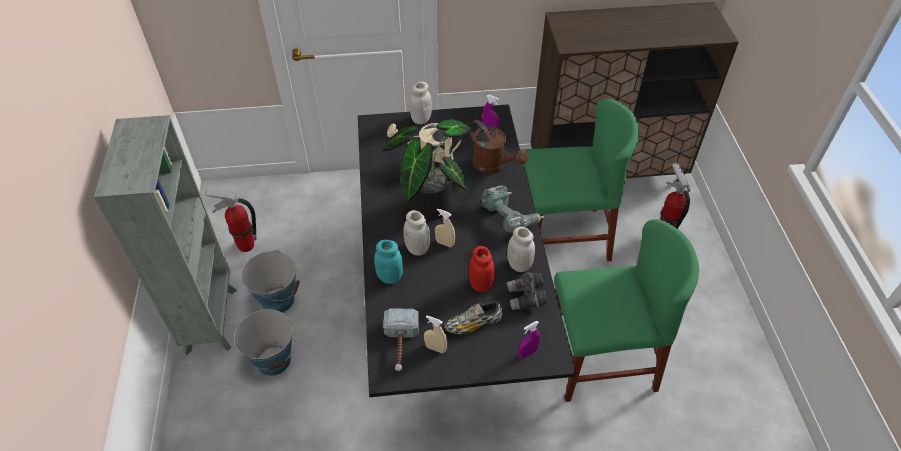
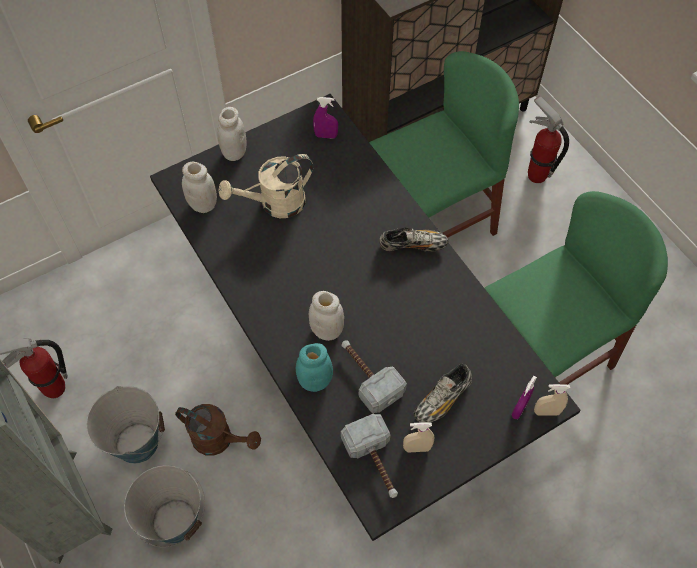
camera: 25 degrees left, 10 degrees up
potted plant [382,120,471,220] -> none
beige spray bottle [435,209,455,247] -> beige spray bottle moved to [534,384,570,416]
red jar [469,246,495,292] -> none
brown watering can [470,120,528,174] -> brown watering can moved to [175,404,261,456]
power drill [481,185,546,233] -> shoe [379,227,448,252]
white jar [507,226,535,272] -> white jar moved to [182,162,217,213]
grey binoculars [507,272,548,310] -> none
none -> hammer [342,341,407,413]

